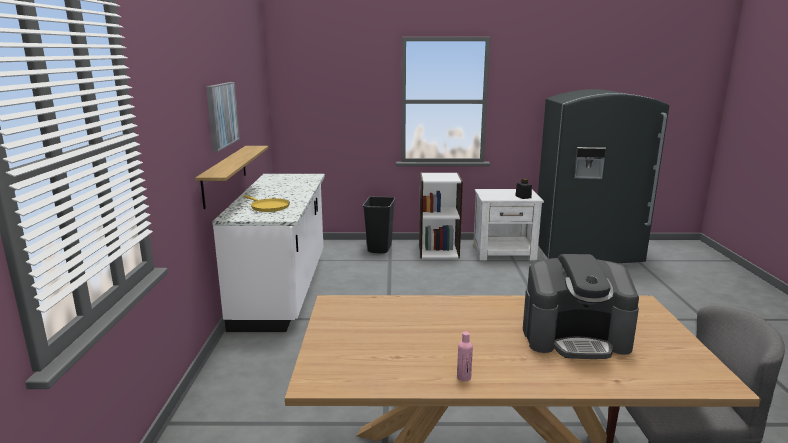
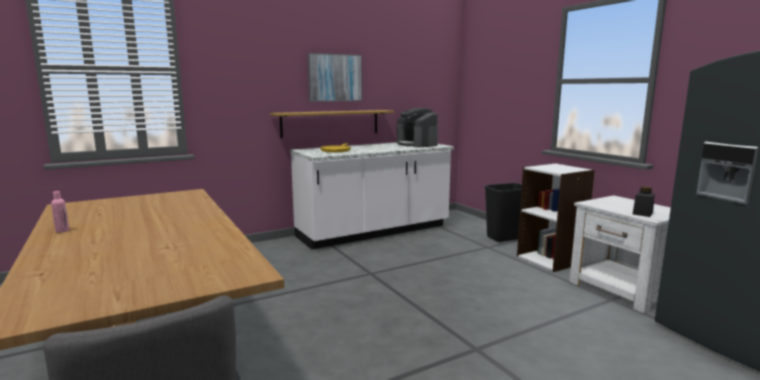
camera: 60 degrees right, 5 degrees down
coffee machine [523,254,639,359] -> coffee machine moved to [397,108,438,147]

